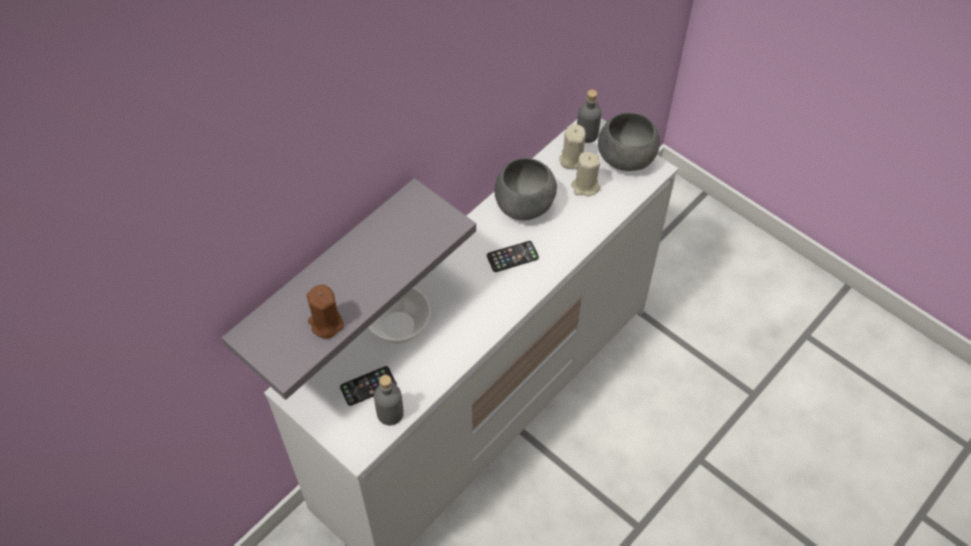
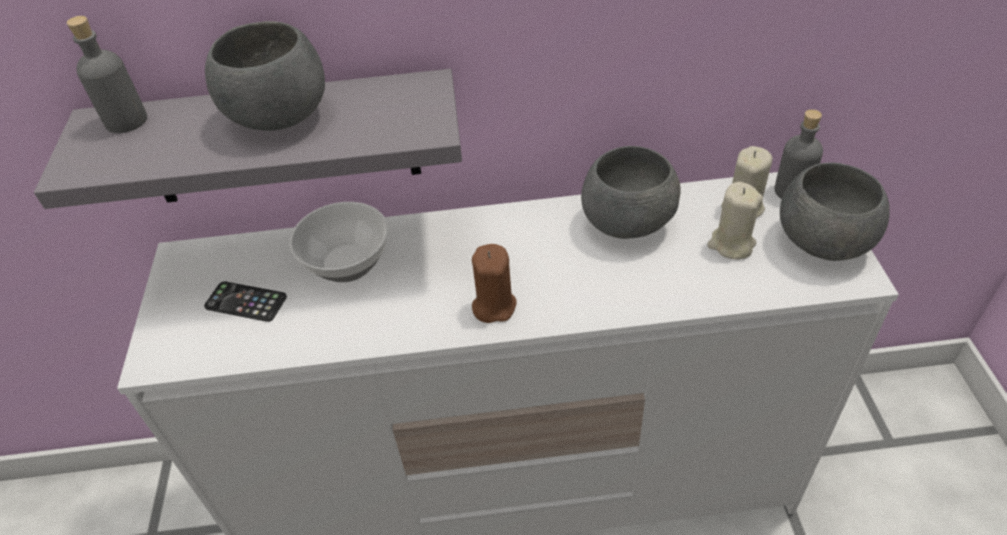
camera: 45 degrees right, 10 degrees down
brown candle [307,285,344,339] -> brown candle moved to [472,244,516,323]
grey bottle [374,375,404,425] -> grey bottle moved to [67,16,147,133]
phone [487,241,539,272] -> none
none -> grey bowl [205,21,325,131]

